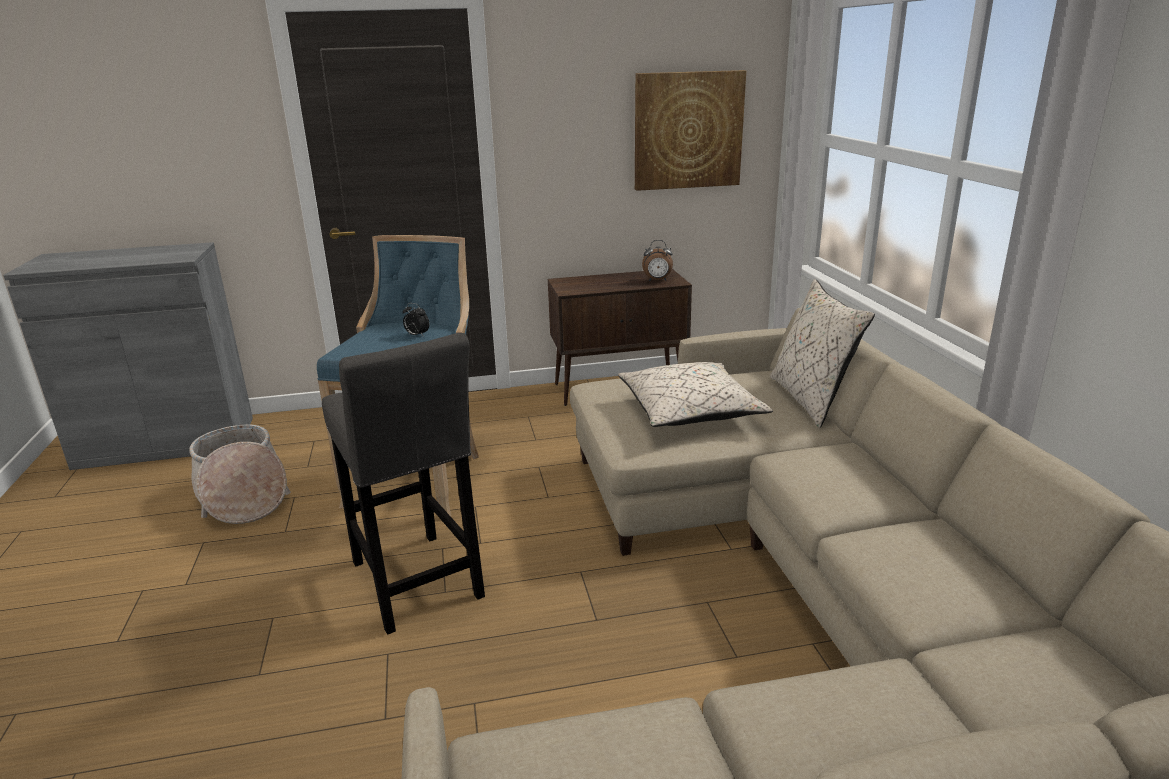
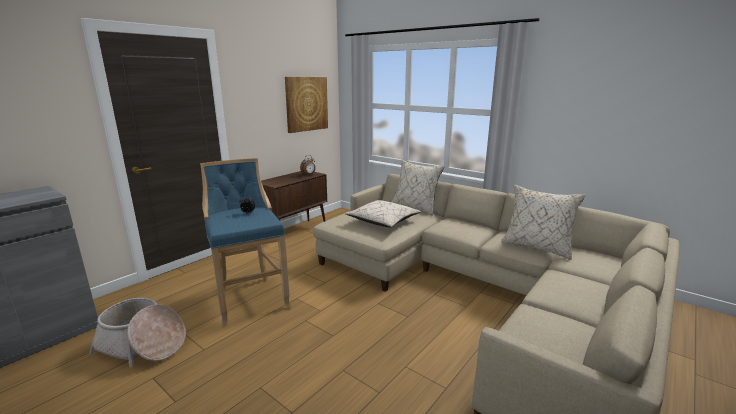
camera: 40 degrees left, 5 degrees down
grey stool [322,333,485,635] -> none
none -> beige pillow [501,185,585,260]

